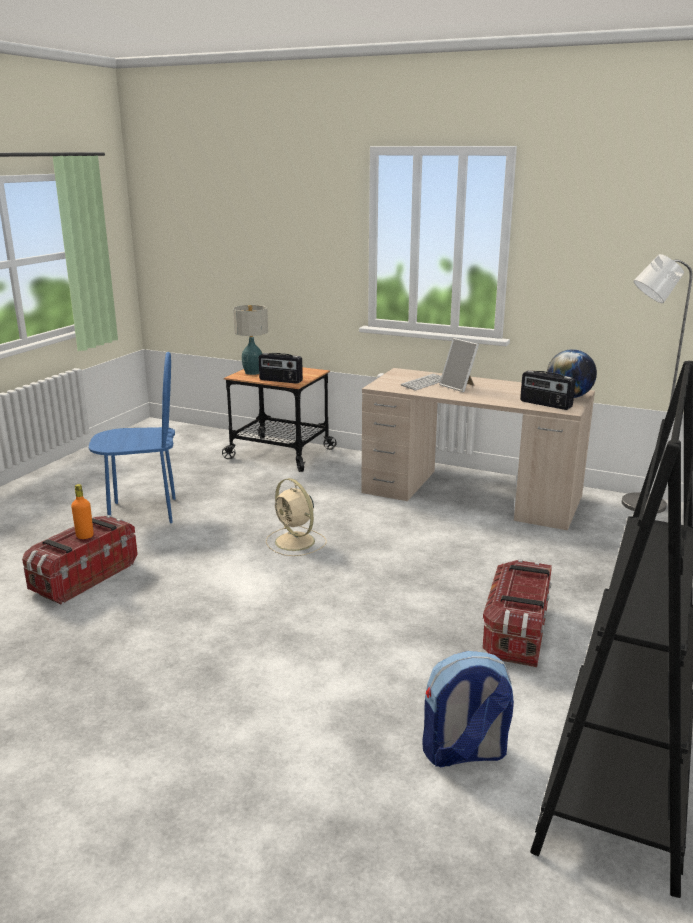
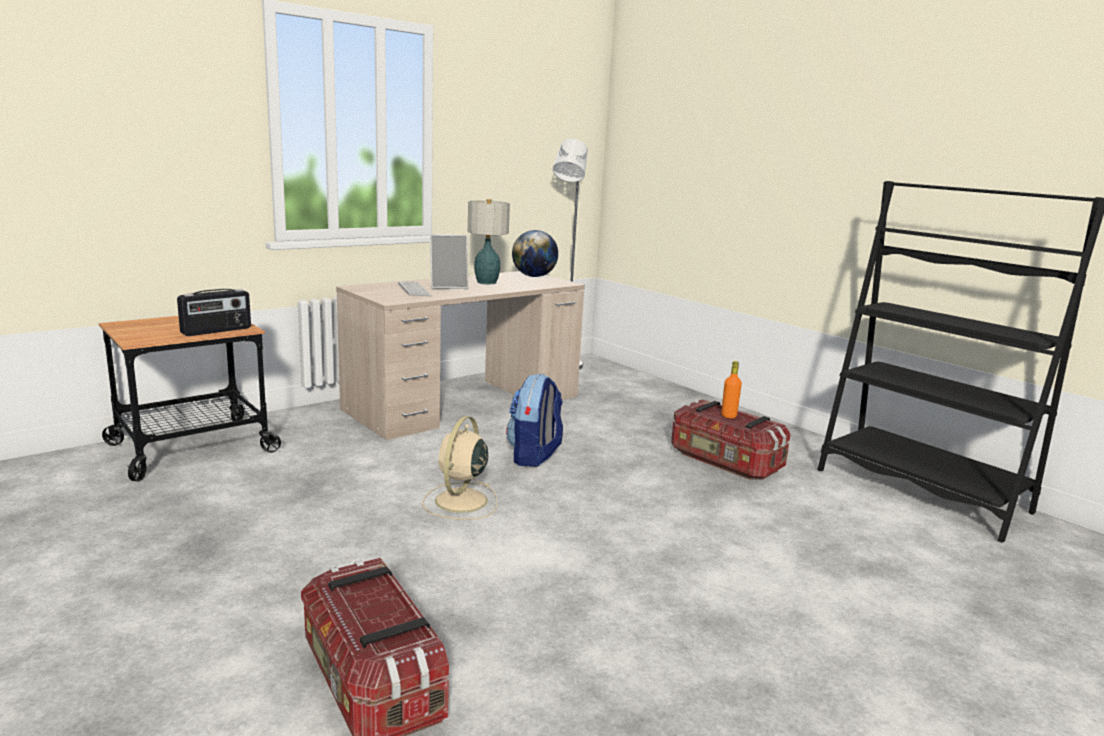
camera: 65 degrees left, 5 degrees down
orange bottle [71,484,94,539] -> orange bottle moved to [721,361,742,418]
blue chair [89,352,176,523] -> none
table lamp [233,305,268,375] -> table lamp moved to [468,199,510,284]
beige fan [266,478,327,556] -> beige fan turned 120 degrees clockwise [422,416,497,520]
backpack [422,651,514,767] -> backpack moved to [506,373,563,467]
radio [520,370,576,410] -> none

